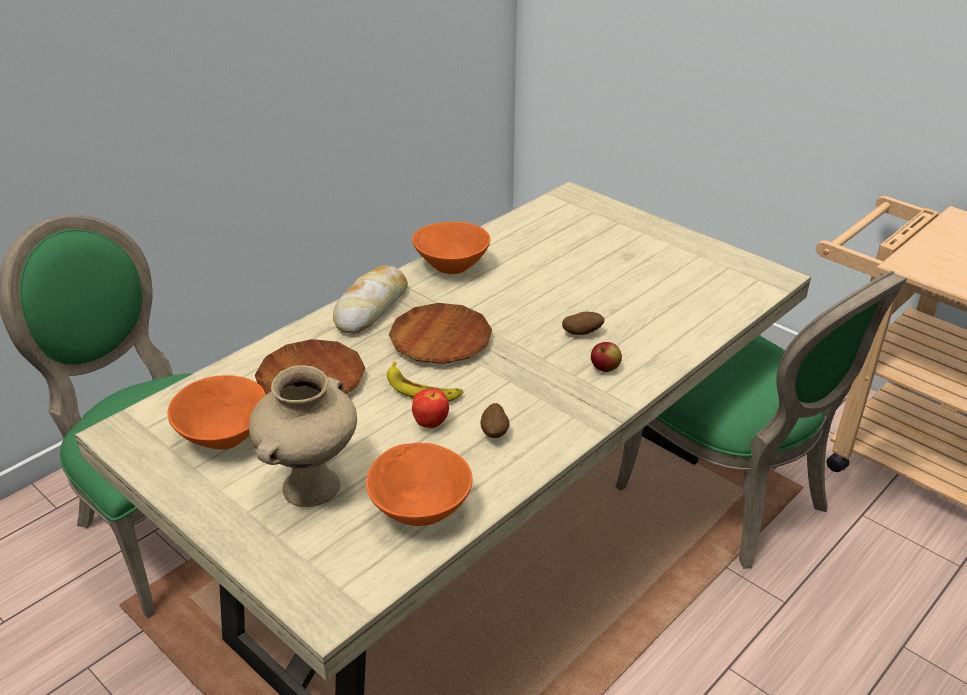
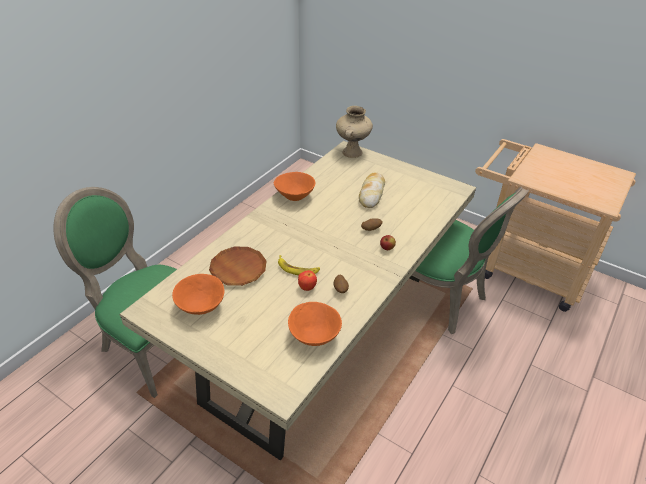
camera: 10 degrees left, 5 degrees up
beige vase [249,365,357,507] -> beige vase moved to [336,106,373,158]
bread [333,266,408,334] -> bread moved to [359,172,385,208]
brown plate [389,303,492,364] -> none

